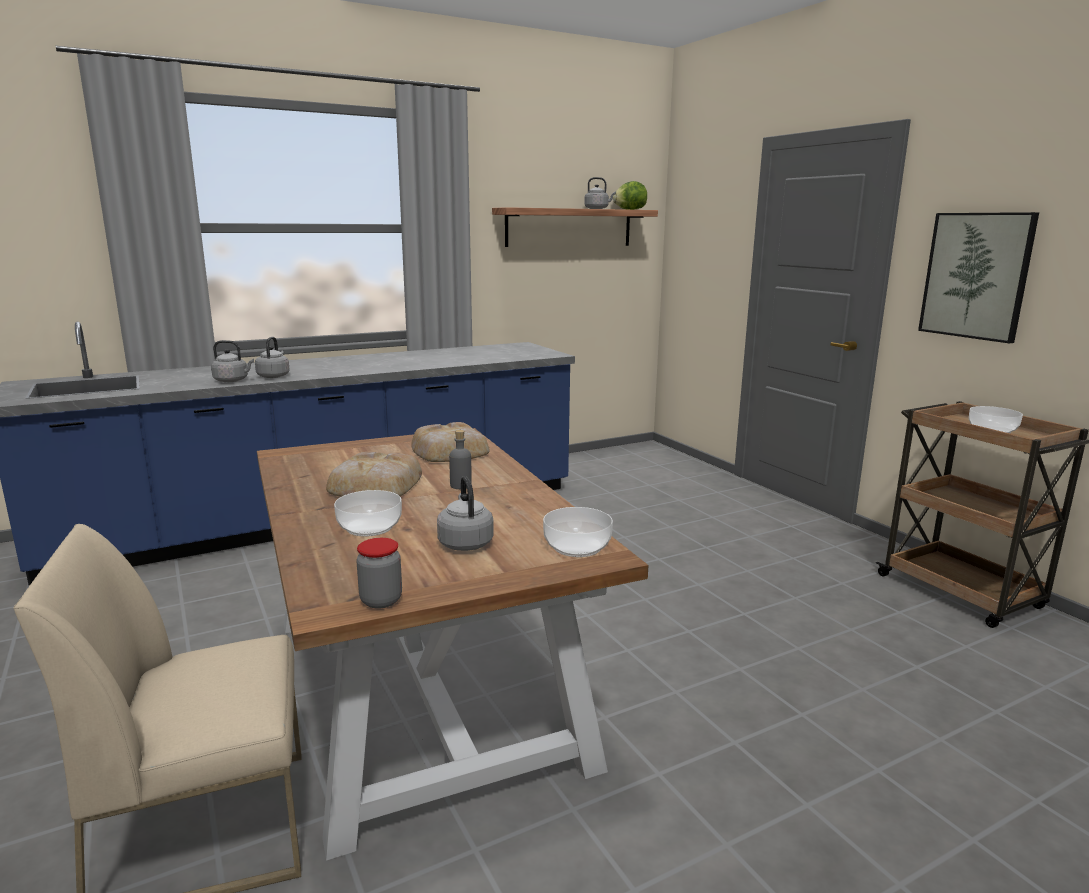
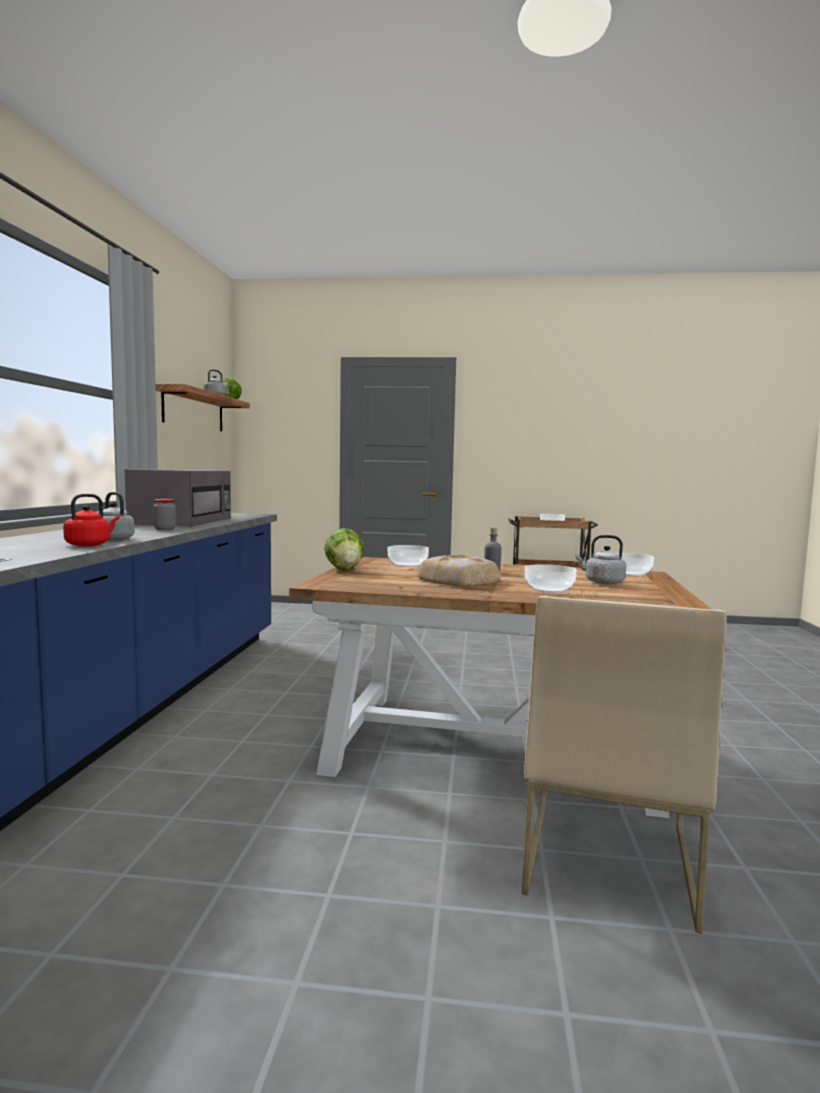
camera: 55 degrees left, 10 degrees down
grey kettle [211,340,254,382] -> red kettle [63,494,120,546]
jar [356,538,402,609] -> jar moved to [153,499,176,530]
bread [411,422,490,462] -> bowl [388,545,429,567]
picture [918,212,1039,344] -> none
none -> grey microwave [125,470,231,527]
none -> lettuce [324,528,364,570]

